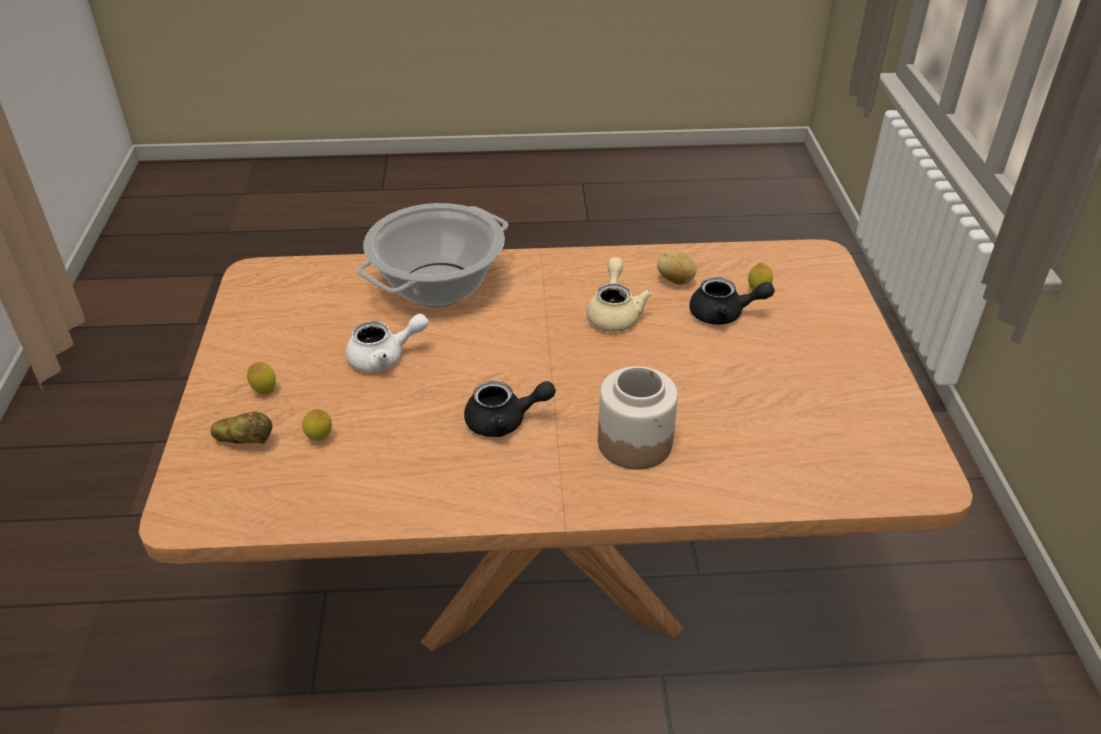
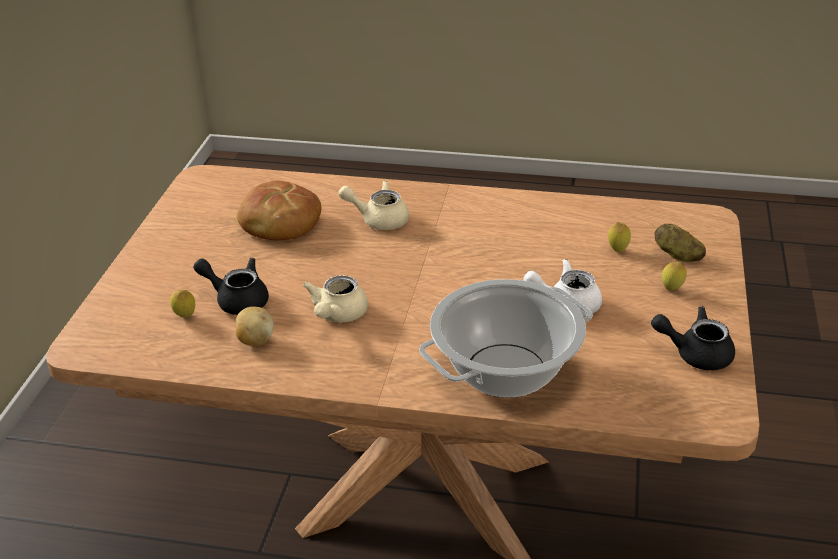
camera: 165 degrees left, 5 degrees down
black teapot [464,381,556,437] -> black teapot moved to [651,306,735,370]
jar [598,366,678,470] -> beige teapot [338,181,409,230]
none -> bread [237,181,322,240]

